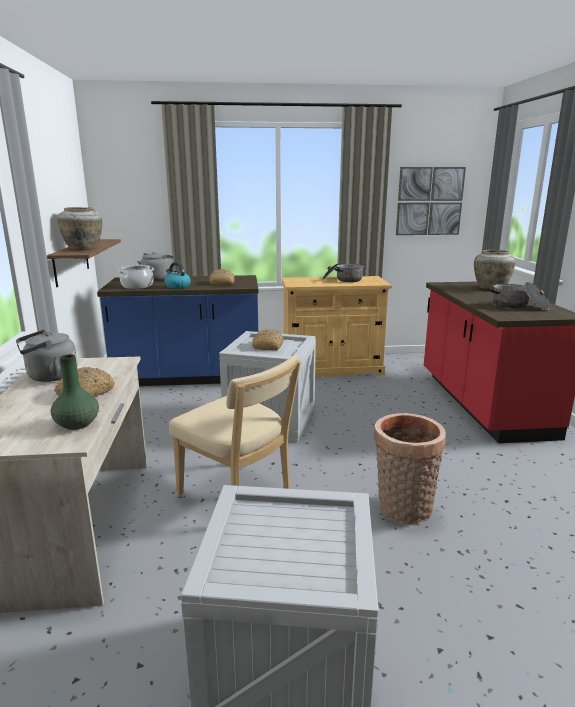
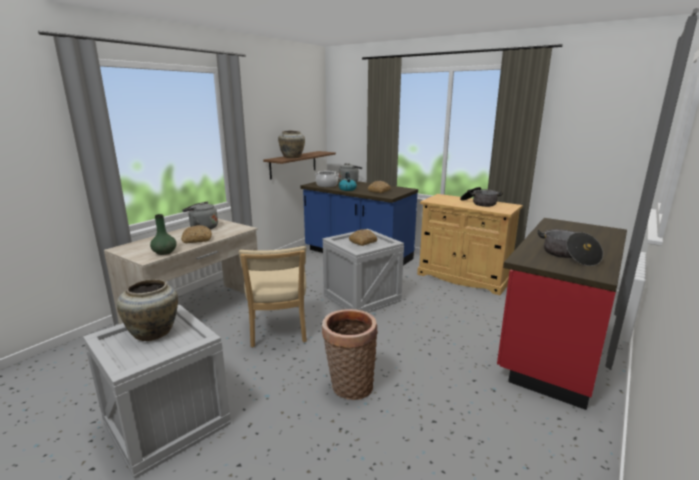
camera: 40 degrees right, 0 degrees up
picture [396,167,466,235] -> none
beige vase [474,250,516,289] -> beige vase moved to [117,279,178,341]

